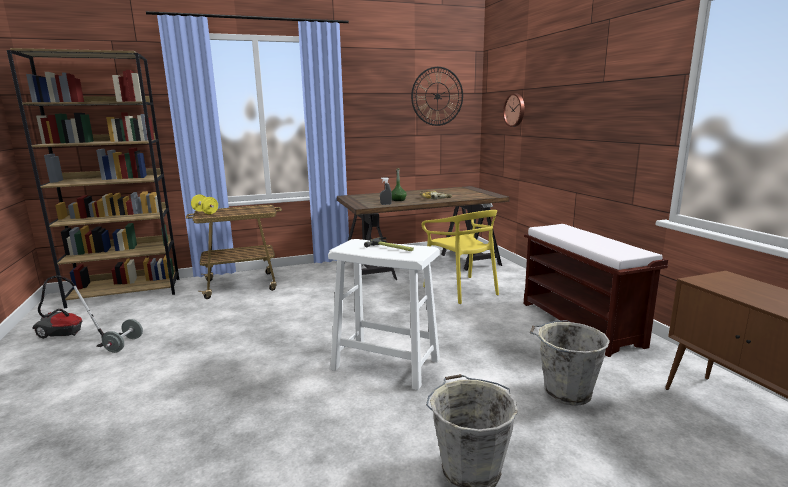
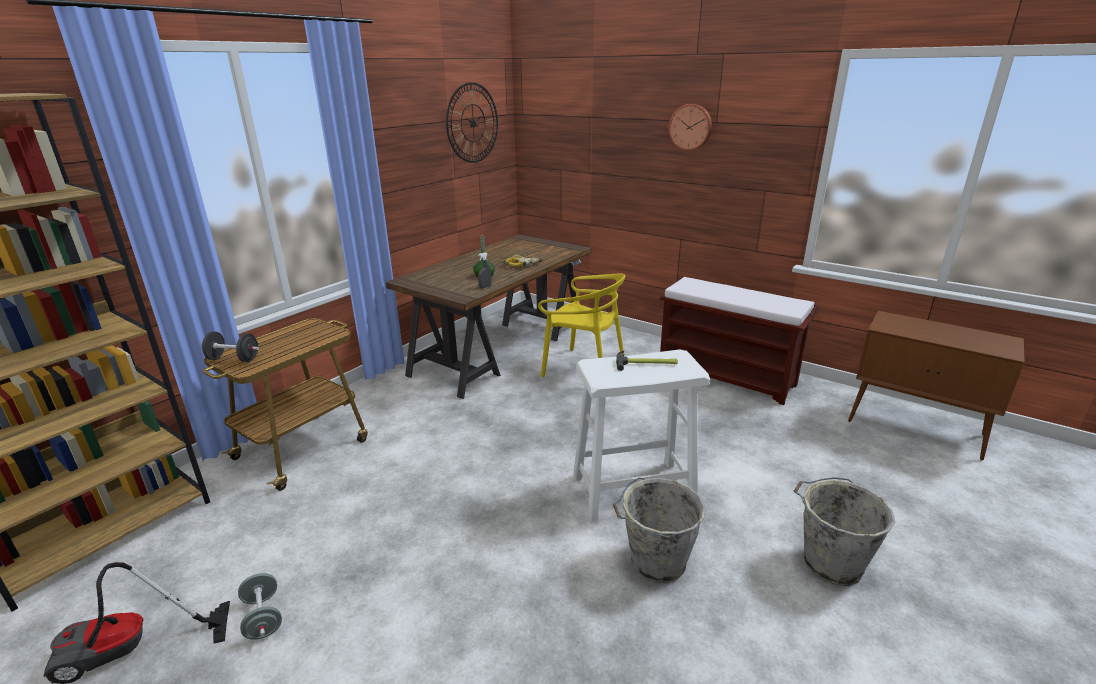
camera: 35 degrees left, 10 degrees up
yellow dumbbell [191,195,218,214] -> black dumbbell [202,332,259,362]
wall clock [503,93,525,127] -> wall clock moved to [668,104,712,151]
grey bucket [530,320,610,406] -> grey bucket moved to [613,477,706,583]

